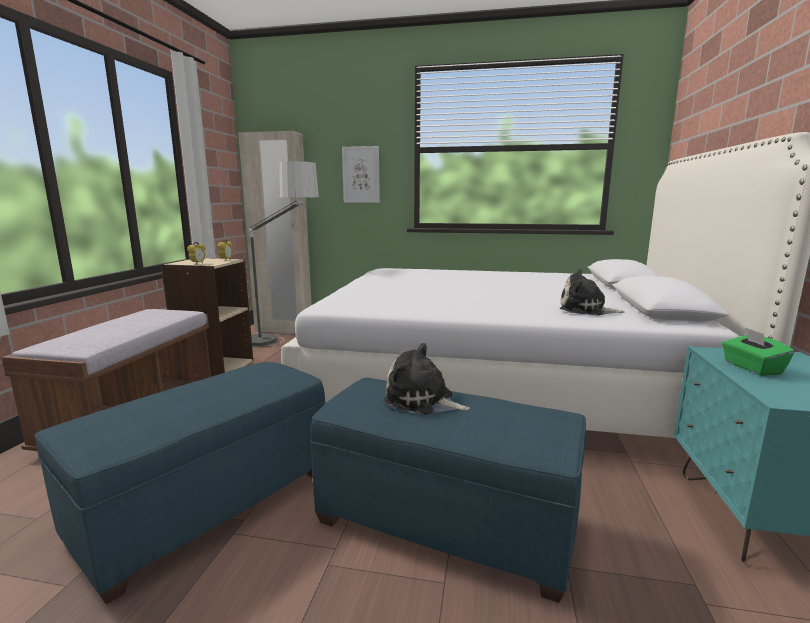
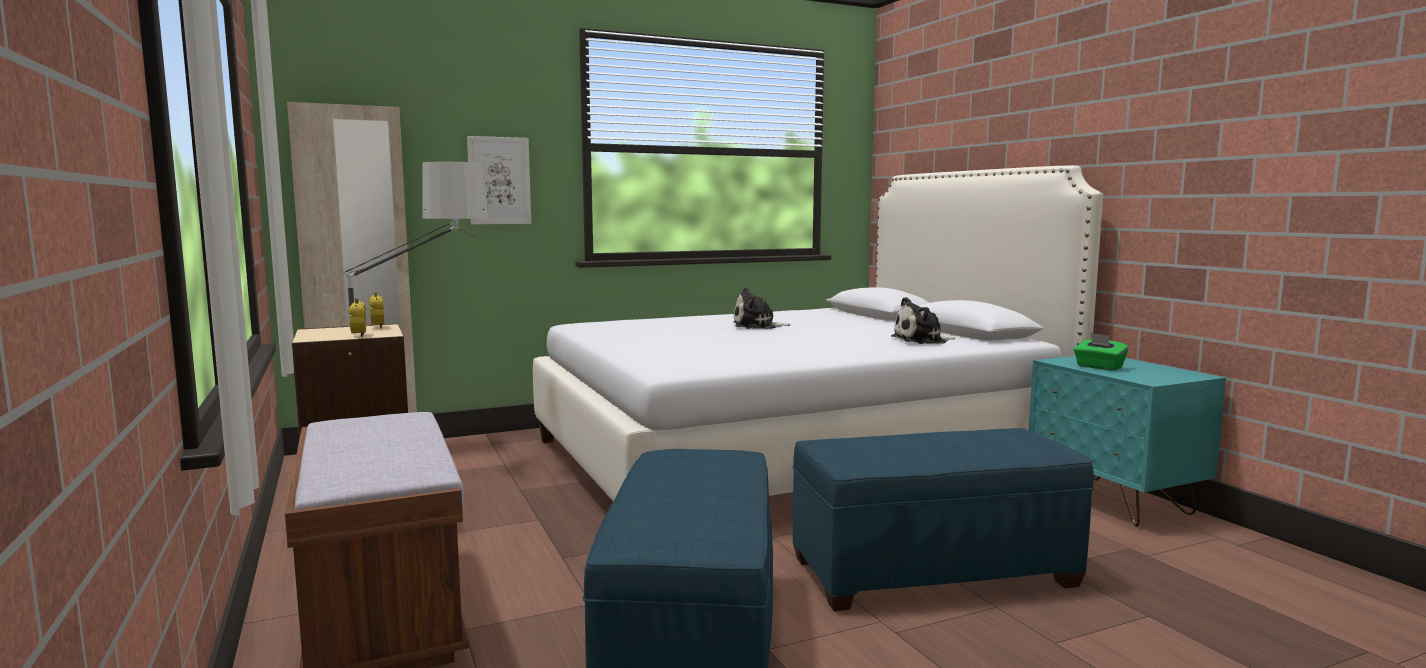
camera: 35 degrees left, 5 degrees down
plush toy [383,343,469,415] -> plush toy moved to [733,287,791,329]

